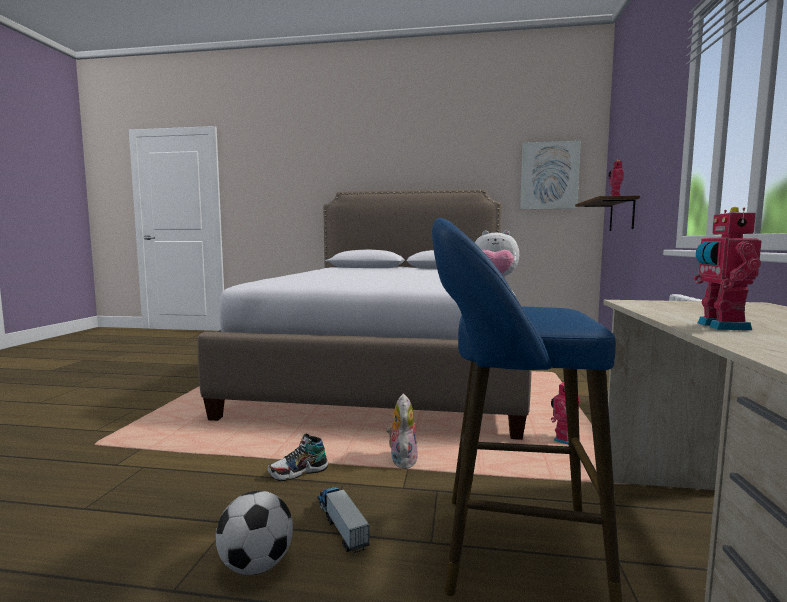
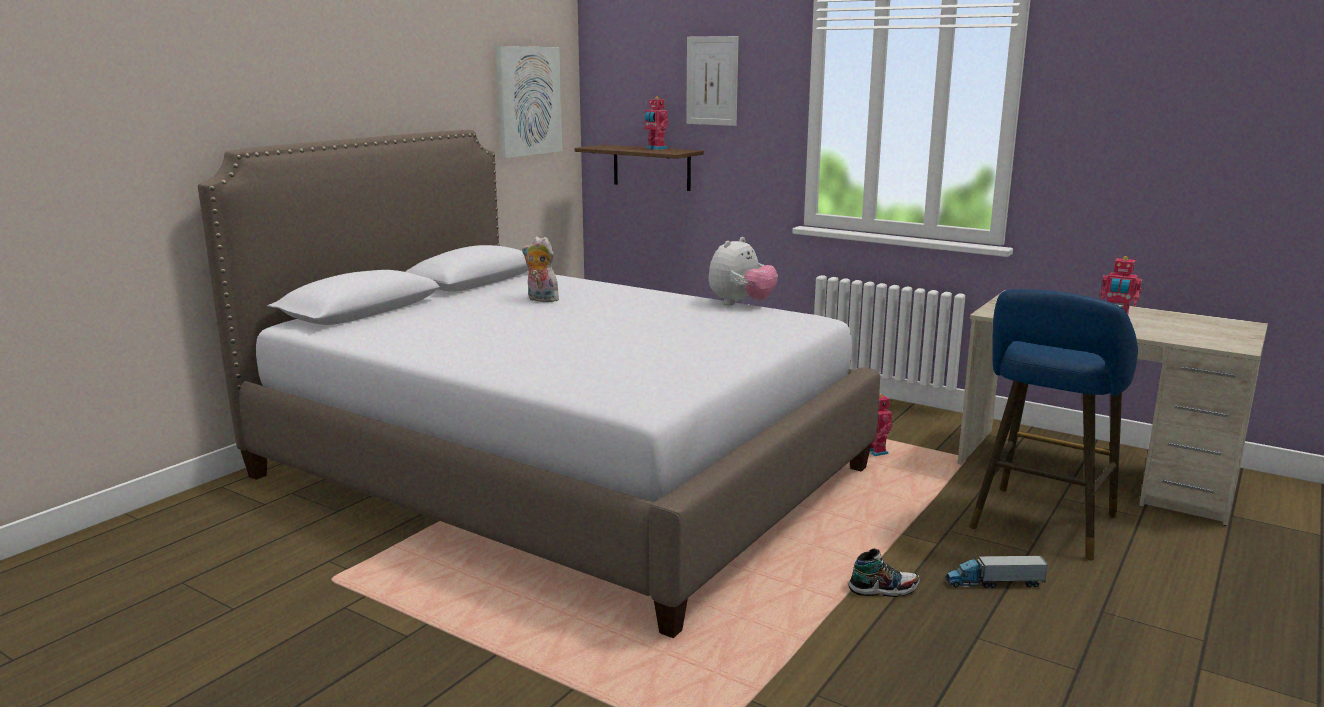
camera: 65 degrees left, 10 degrees up
football [216,491,293,575] -> none
shoe [268,434,328,481] -> shoe turned 90 degrees counterclockwise [849,549,920,597]
plush toy [387,393,417,469] -> plush toy moved to [523,237,559,302]
none -> picture [686,36,739,126]

